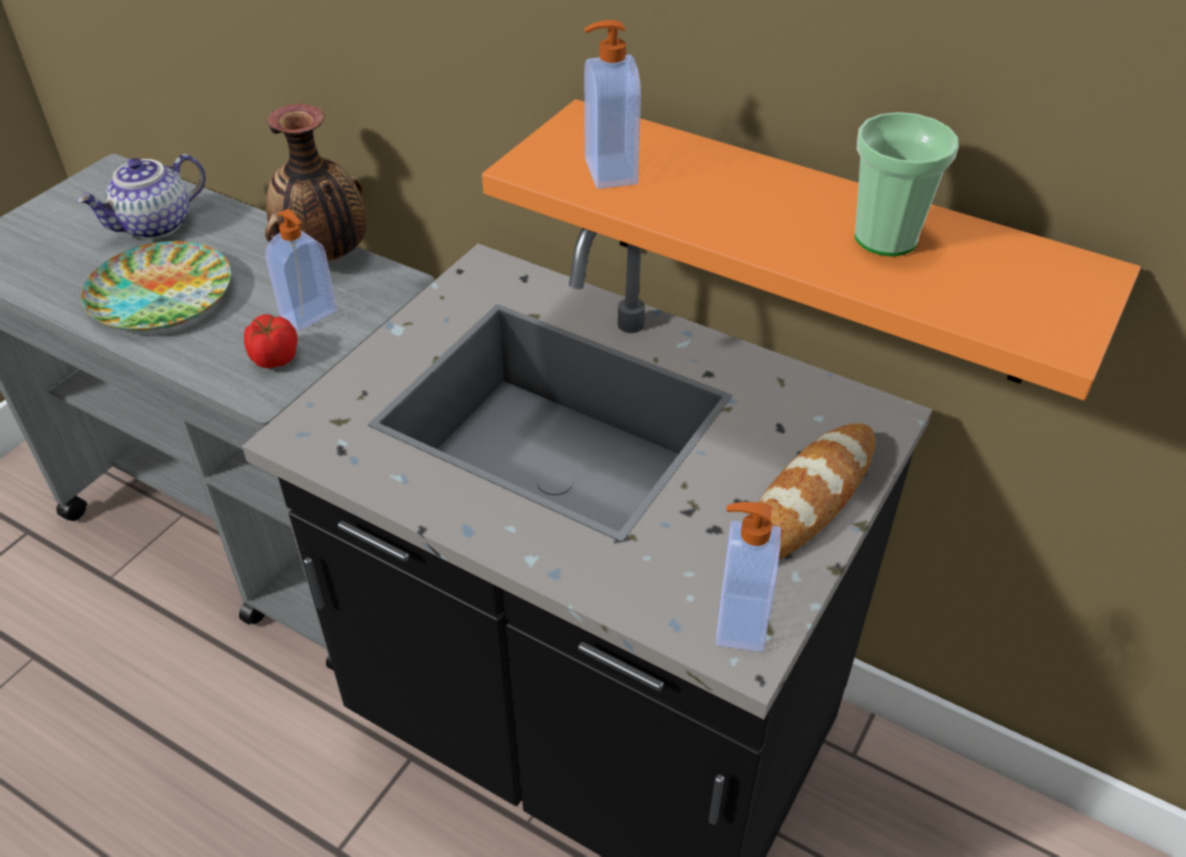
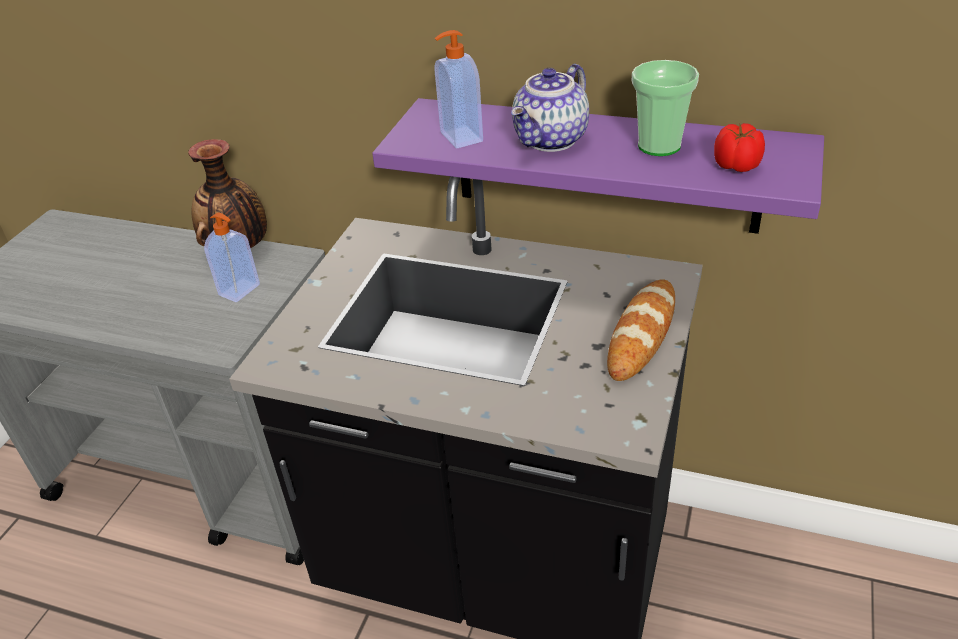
camera: 10 degrees left, 5 degrees down
teapot [77,154,206,239] -> teapot moved to [511,64,589,152]
plate [81,241,231,331] -> none
tomato [244,314,298,368] -> tomato moved to [714,123,765,172]
orange shelf [482,99,1141,400] -> purple shelf [372,98,824,234]
soap dispenser [716,502,781,652] -> none

